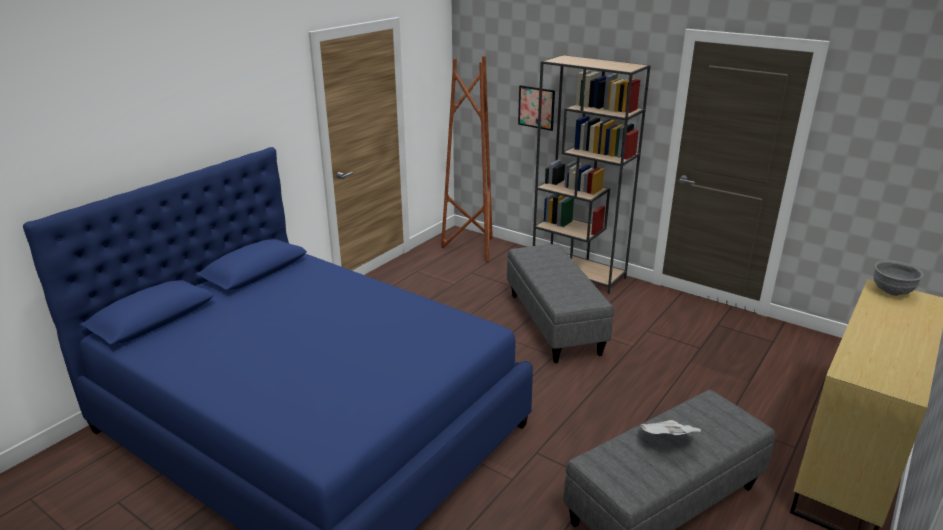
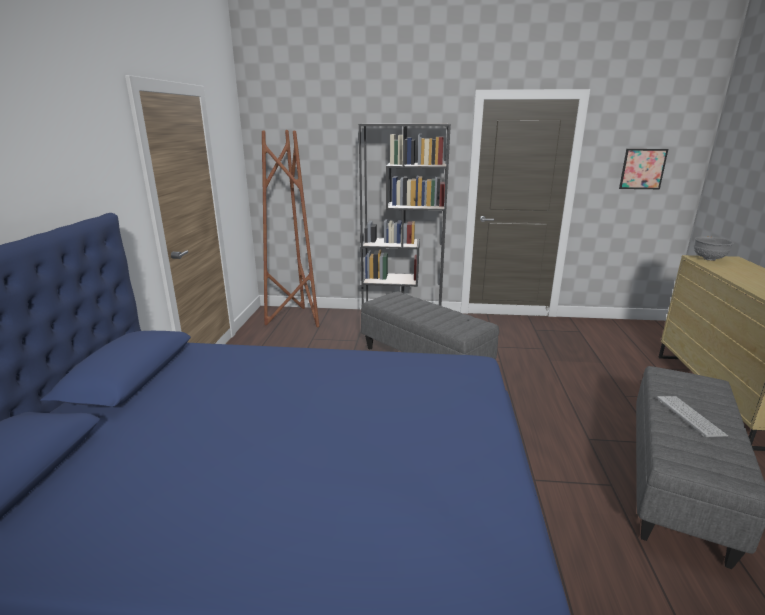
camera: 30 degrees left, 5 degrees down
picture [518,85,555,131] -> picture moved to [619,149,668,189]
newspaper [640,420,701,435] -> keyboard [657,396,728,437]

